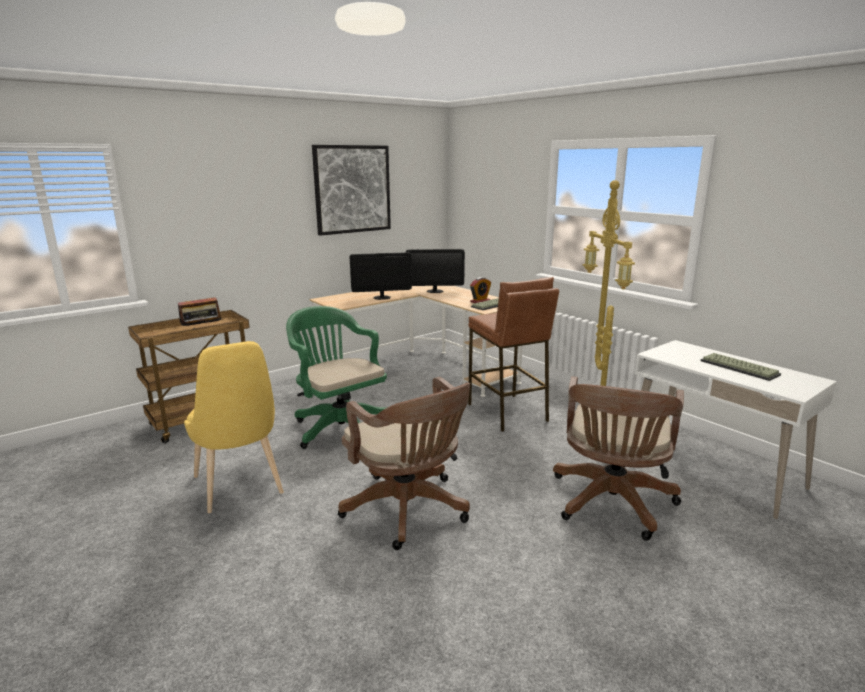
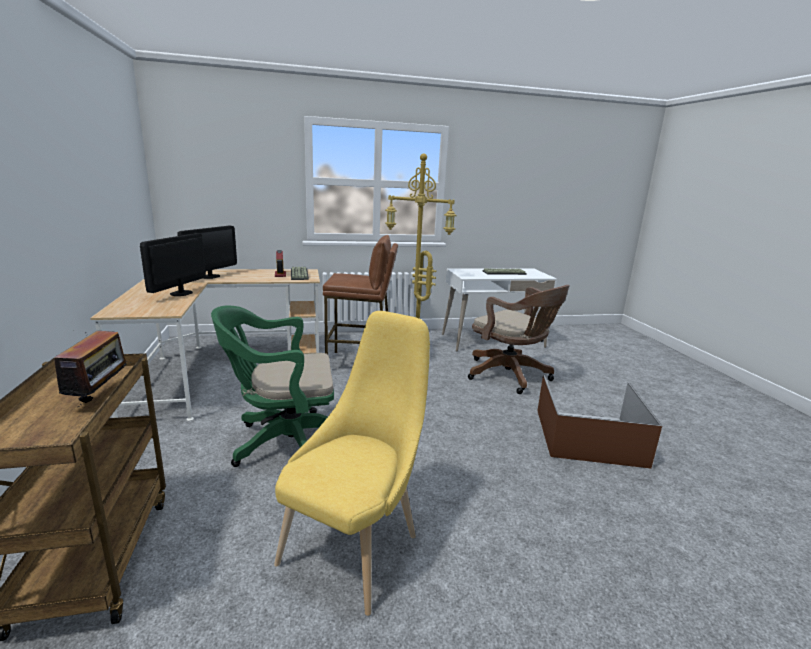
camera: 65 degrees left, 0 degrees up
yellow chair [184,341,284,513] -> yellow chair turned 60 degrees counterclockwise [274,311,430,616]
picture [312,145,391,236] -> none
brown office chair [338,377,470,550] -> none
none -> brown storage box [537,375,662,468]

